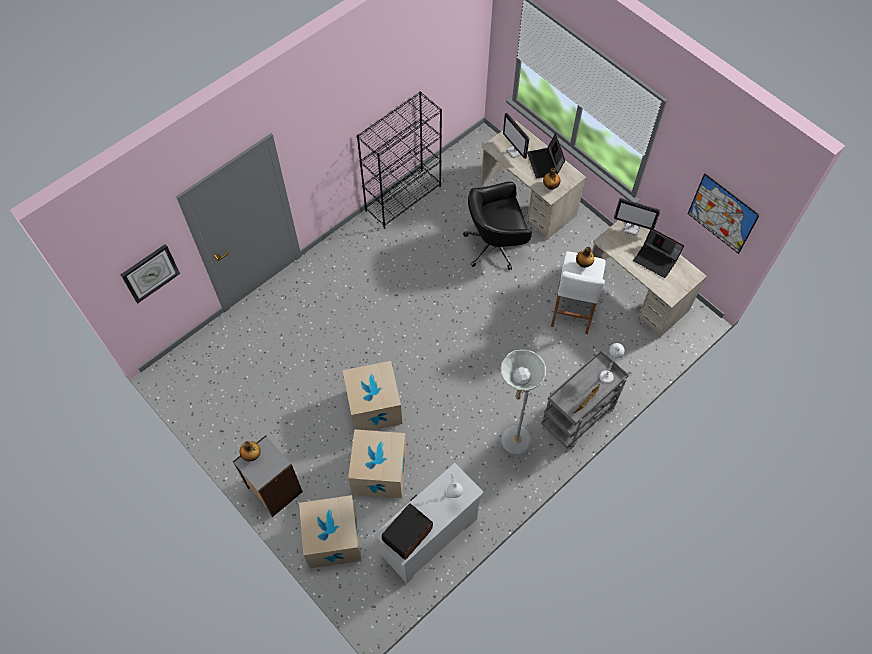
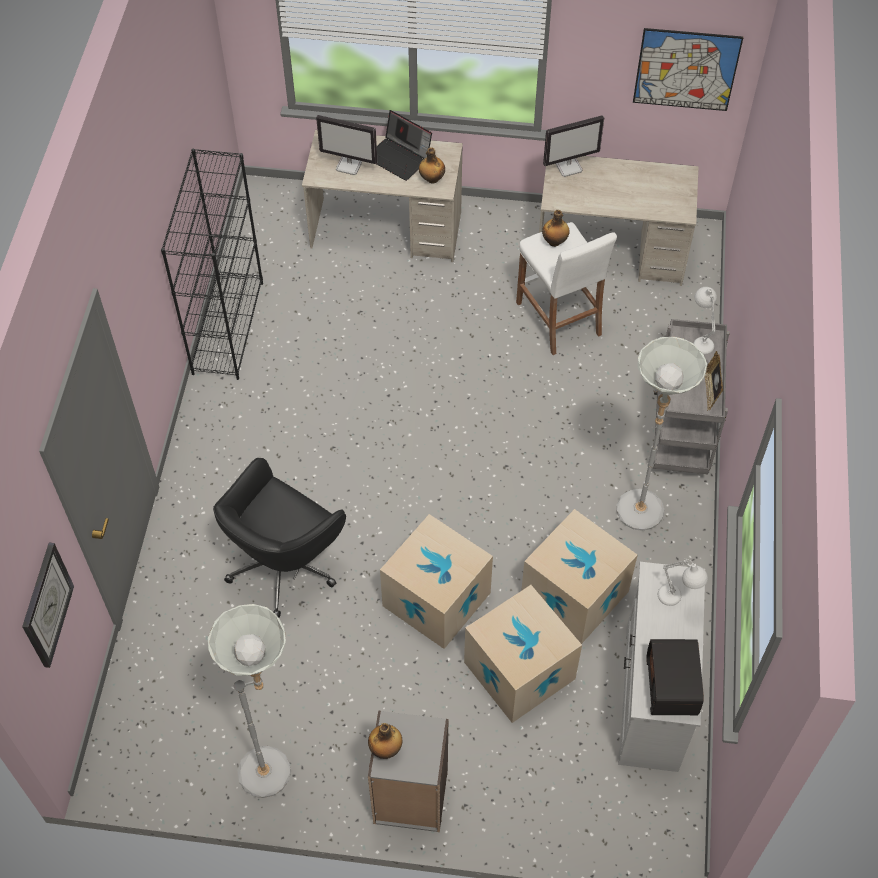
camera: 40 degrees left, 5 degrees down
cardboard box [299,495,362,568] -> cardboard box moved to [521,509,638,644]
black office chair [463,181,532,270] -> black office chair moved to [213,458,346,618]
laptop [633,228,684,278] -> none
none -> grey floor lamp [208,604,291,798]

